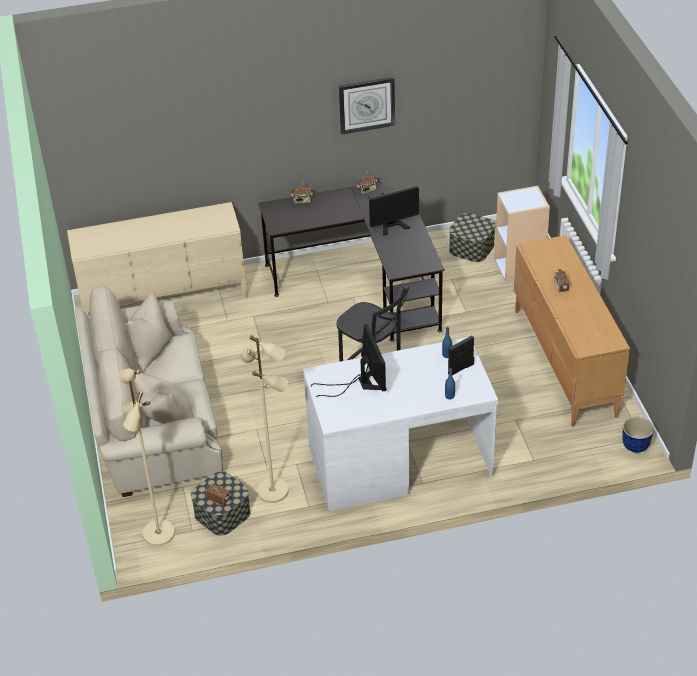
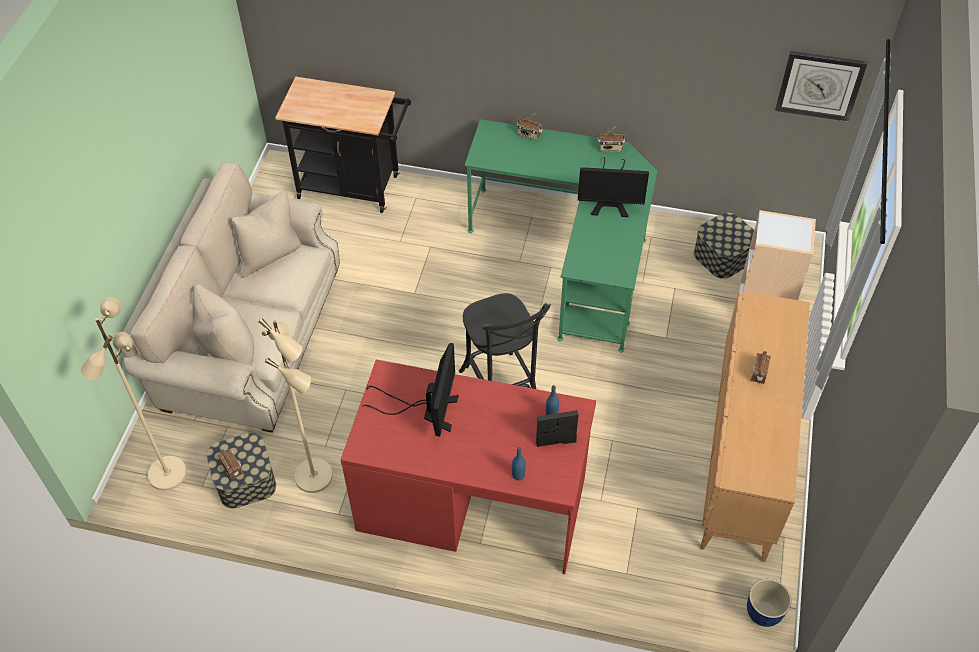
camera: 25 degrees right, 10 degrees up
beige dresser [67,202,247,316] -> black cart [275,77,411,213]
black desk [258,182,445,342] -> green desk [464,119,657,353]
white desk [303,337,498,511] -> red desk [341,360,596,574]
wall clock [339,77,395,134] -> wall clock moved to [775,51,867,122]

